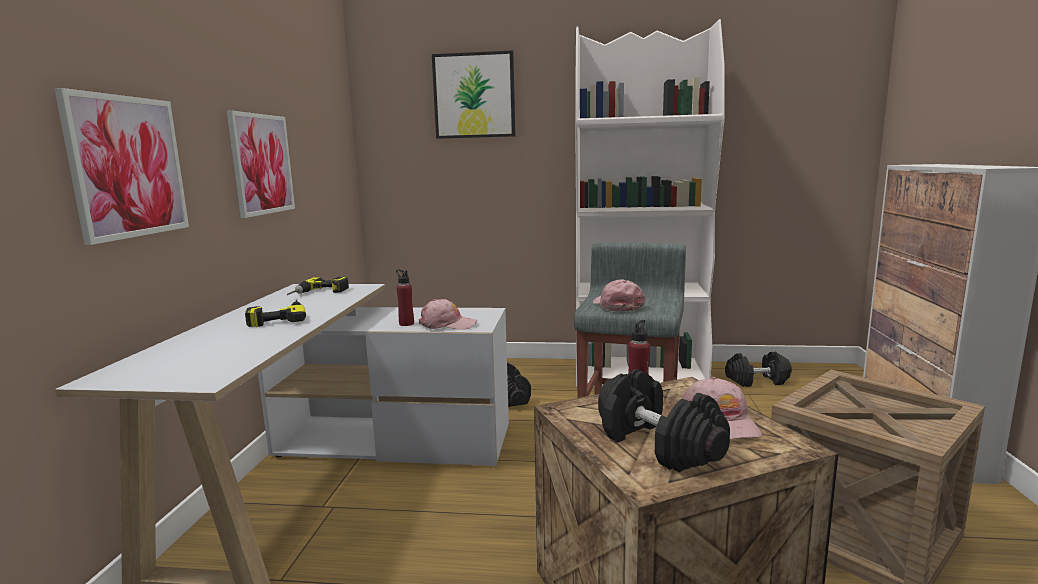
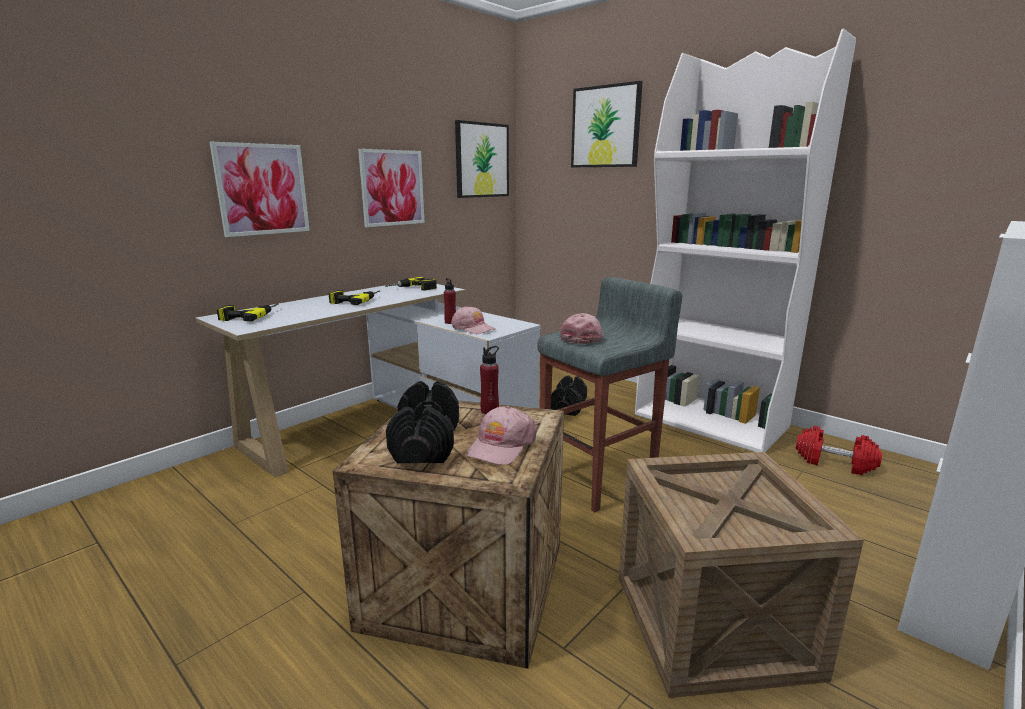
camera: 35 degrees right, 5 degrees up
black dumbbell [725,352,792,387] -> red dumbbell [796,426,882,475]
none -> power drill [217,303,278,321]
none -> picture [455,120,509,198]

